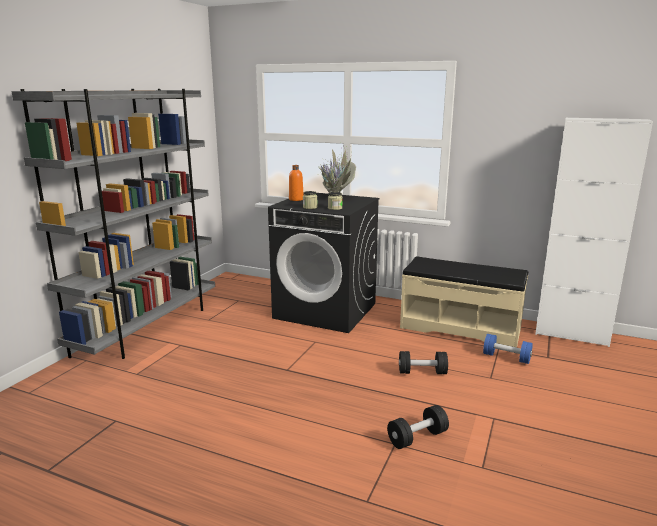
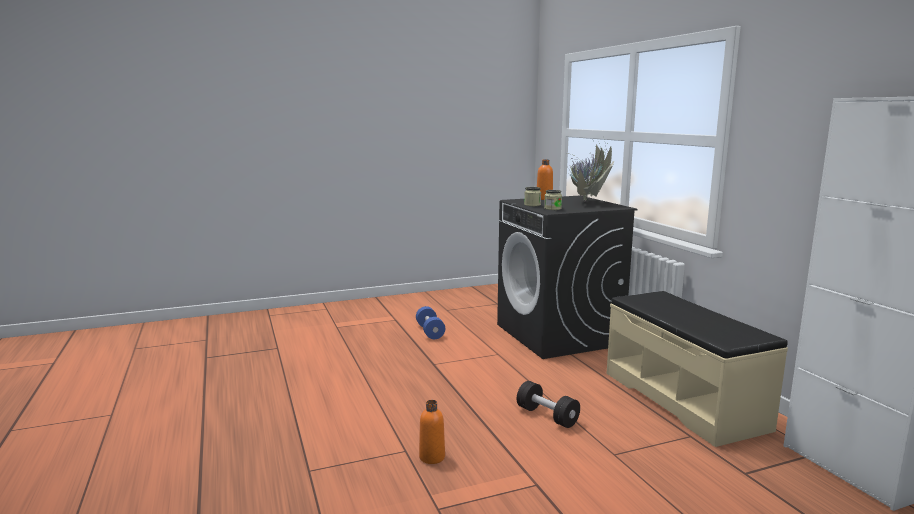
camera: 45 degrees right, 5 degrees down
grey bookcase [11,89,215,359] -> none
black dumbbell [387,405,449,449] -> orange bottle [419,400,445,464]
blue dumbbell [483,334,533,364] -> blue dumbbell moved to [416,306,445,339]

